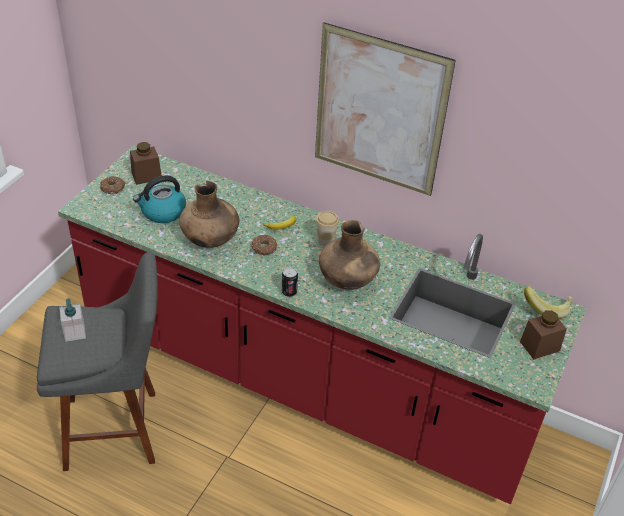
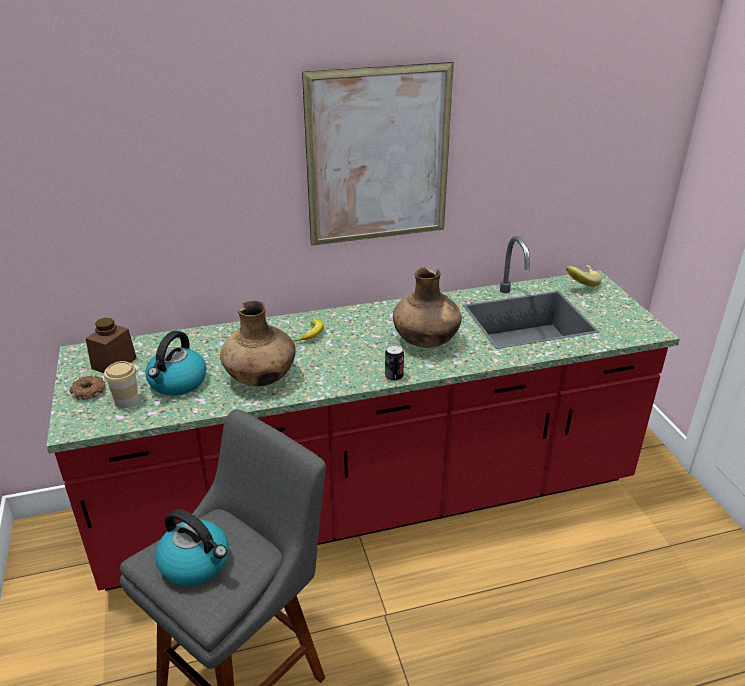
camera: 40 degrees left, 10 degrees down
soap dispenser [59,298,86,342] -> kettle [155,509,229,586]
donut [251,235,277,255] -> none
cup [316,211,339,246] -> cup moved to [104,361,139,408]
brown jar [520,310,566,360] -> none

